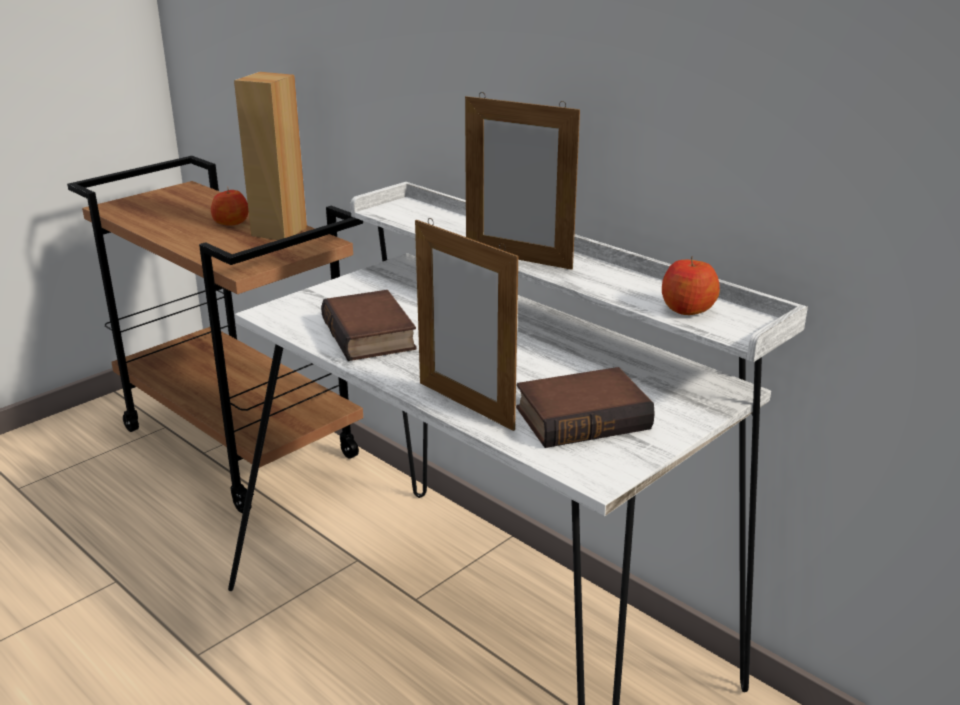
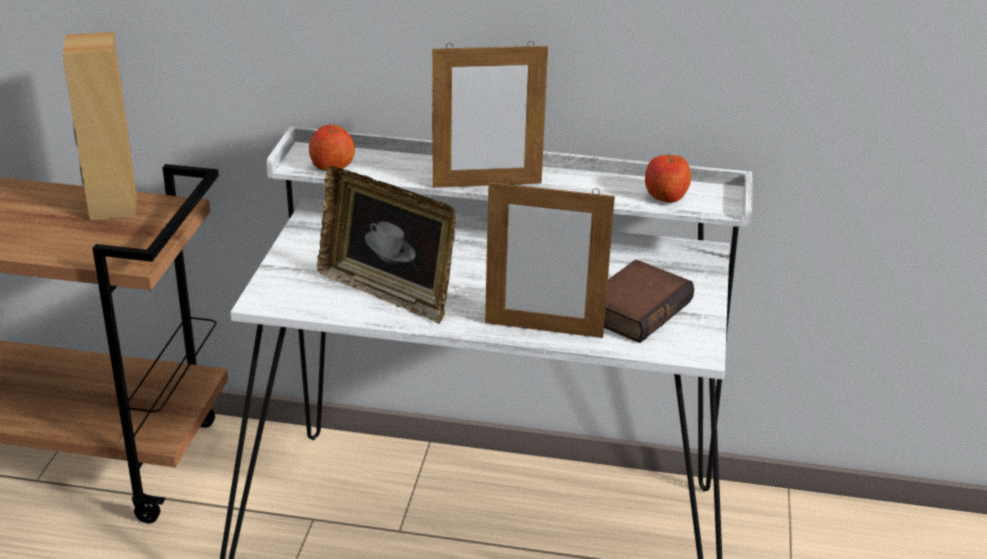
camera: 35 degrees left, 5 degrees up
apple [211,188,248,226] -> apple moved to [309,123,355,171]
book [321,290,417,361] -> picture frame [317,167,456,324]

